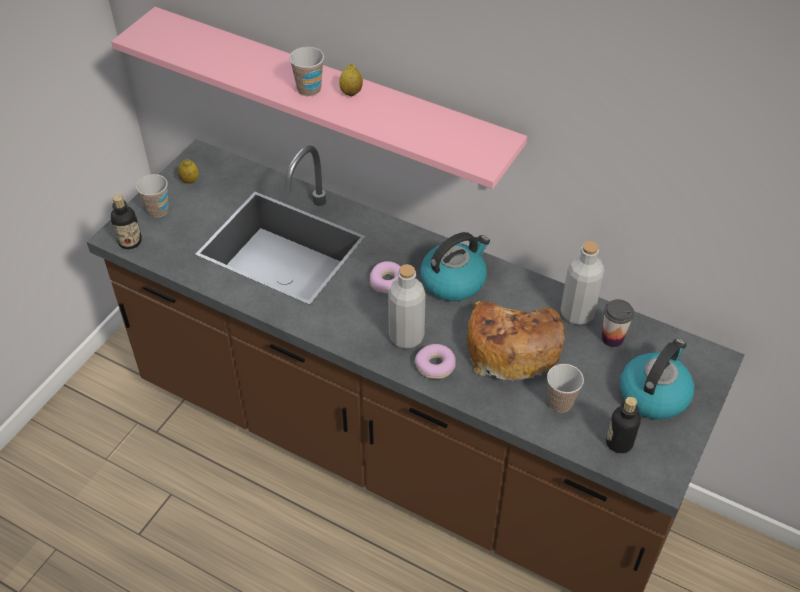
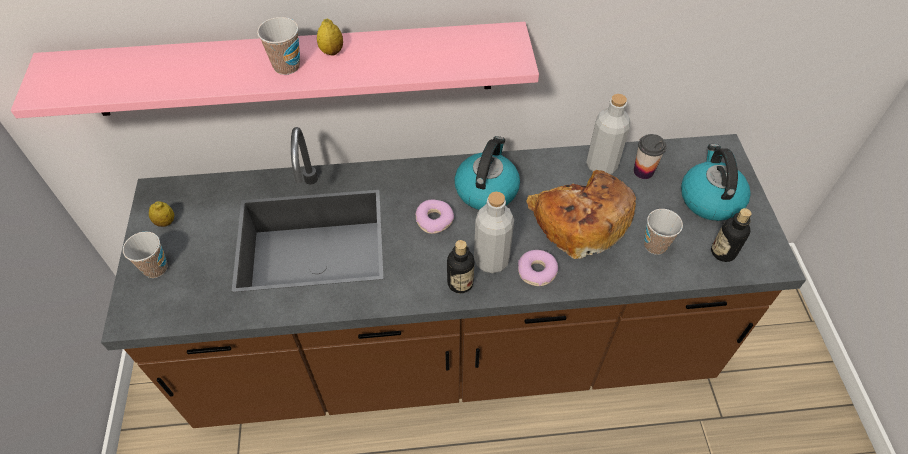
camera: 35 degrees left, 5 degrees up
bottle [111,195,142,249] -> bottle moved to [447,240,474,293]

